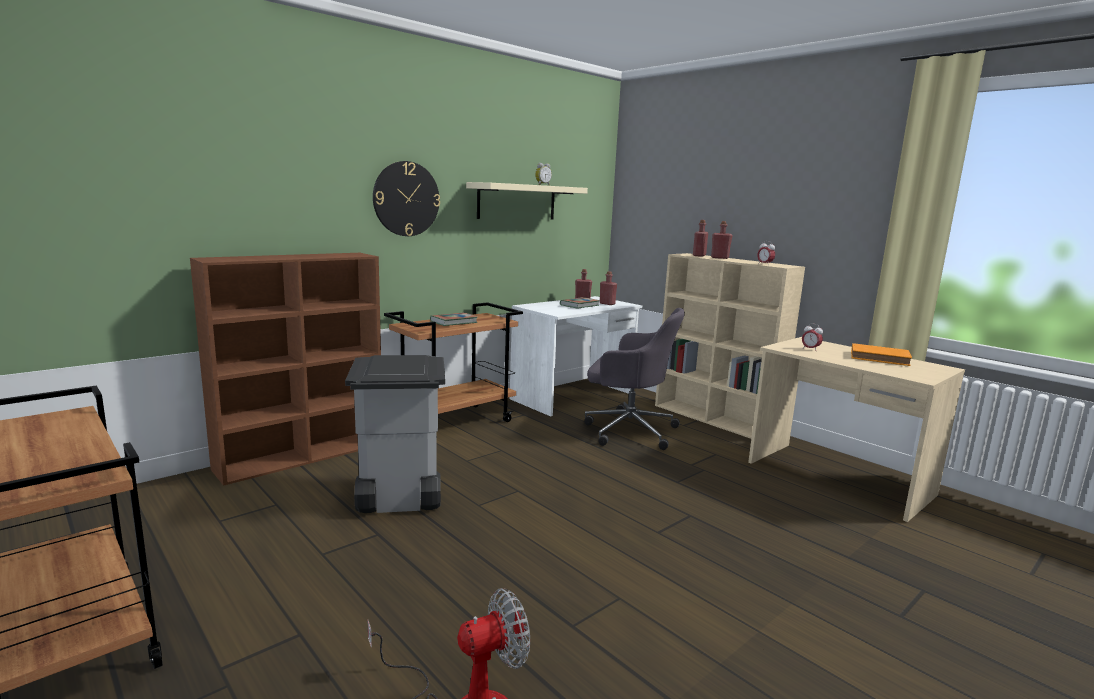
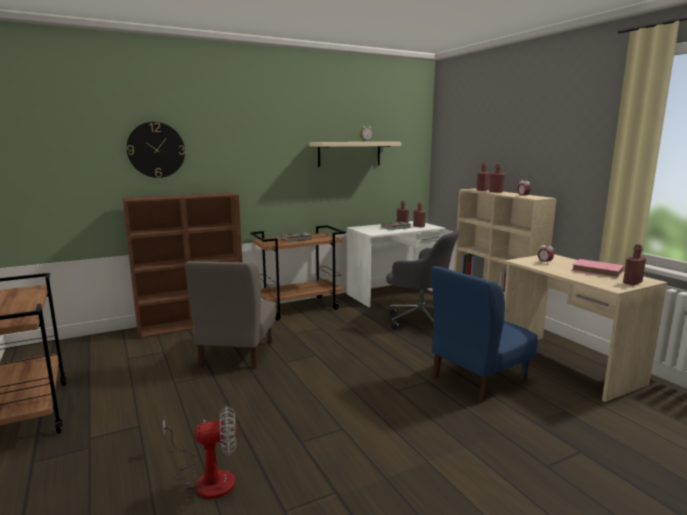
camera: 15 degrees right, 0 degrees up
grey trash can [345,355,445,513] -> grey chair [185,261,276,369]
wall clock [373,161,440,236] -> wall clock moved to [126,122,185,178]
orange book [851,343,912,366] -> pink book [572,259,624,278]
none -> blue chair [431,266,538,402]
none -> red bottle [623,244,646,285]

